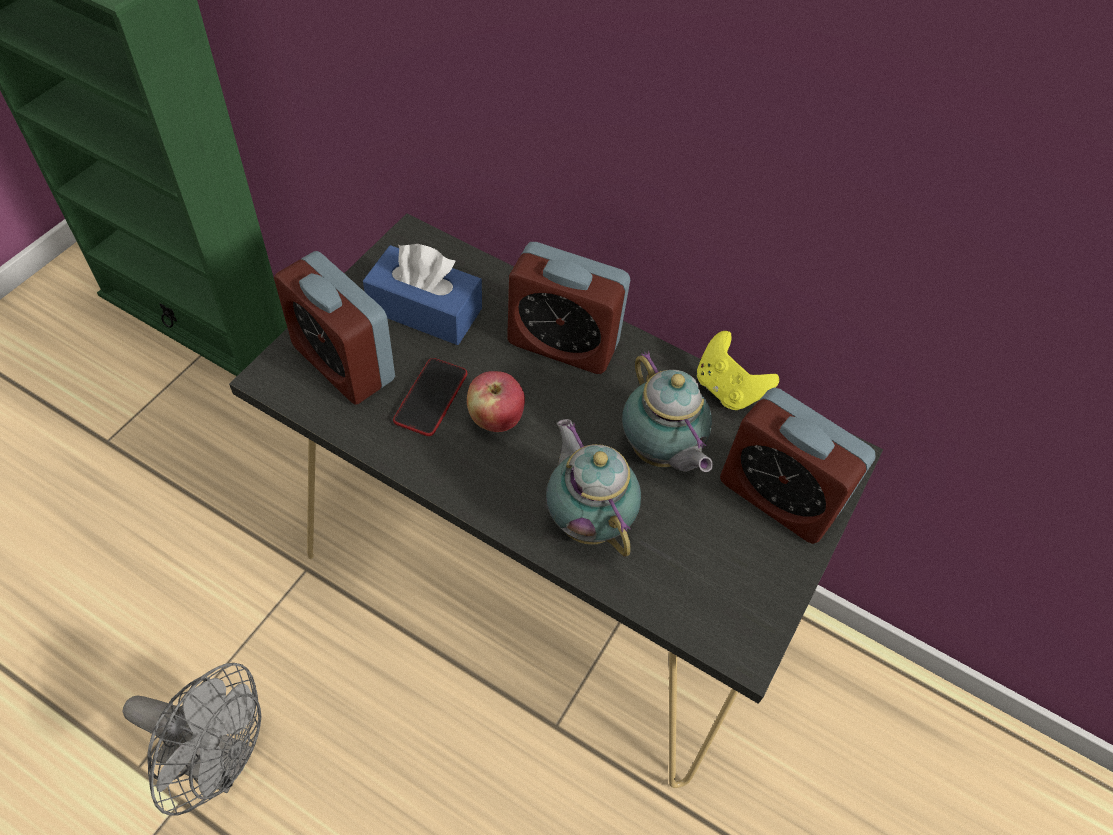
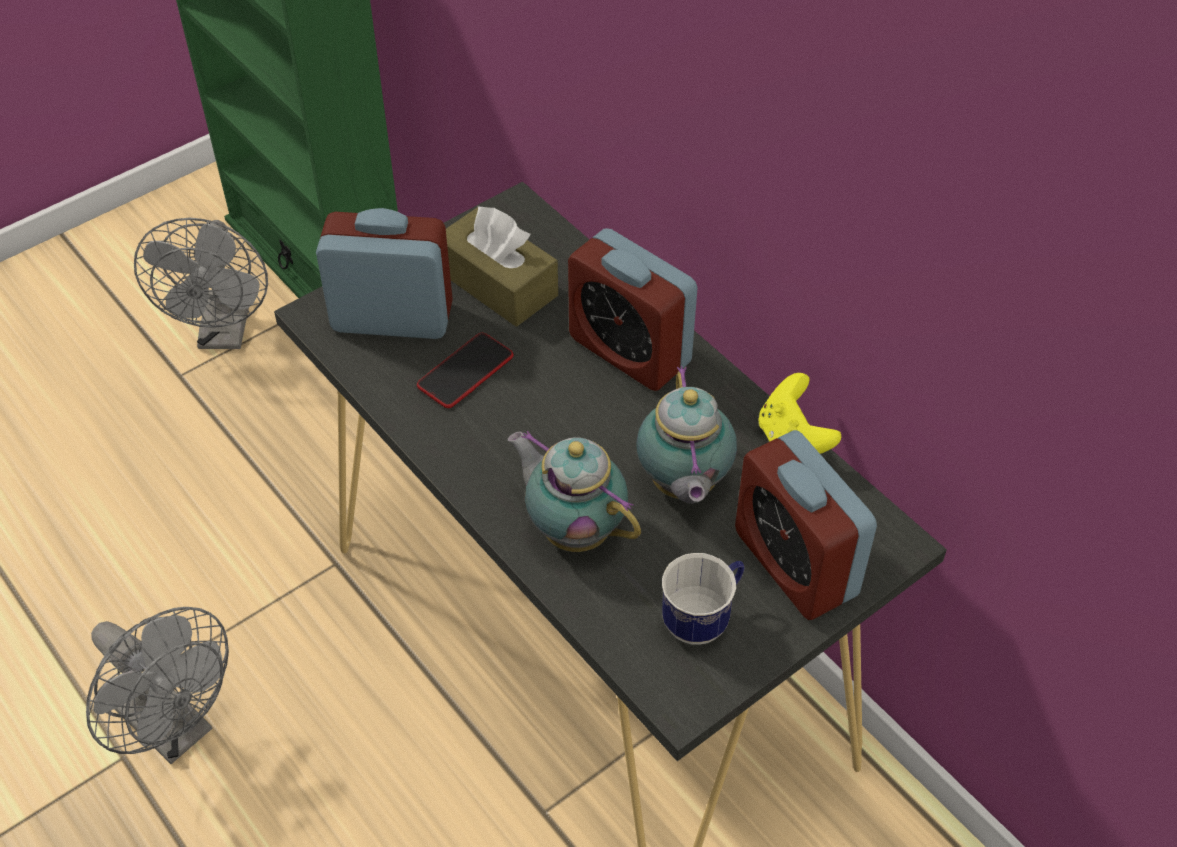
camera: 25 degrees right, 5 degrees down
alarm clock [274,251,395,405] -> alarm clock turned 120 degrees clockwise [316,208,453,339]
blue tissue box [363,244,482,345] -> brown tissue box [446,205,558,327]
apple [467,371,525,432] -> none
teapot [546,419,641,557] -> teapot turned 45 degrees counterclockwise [508,431,641,552]
none -> grey fan [134,218,268,349]
none -> mug [662,553,745,645]

